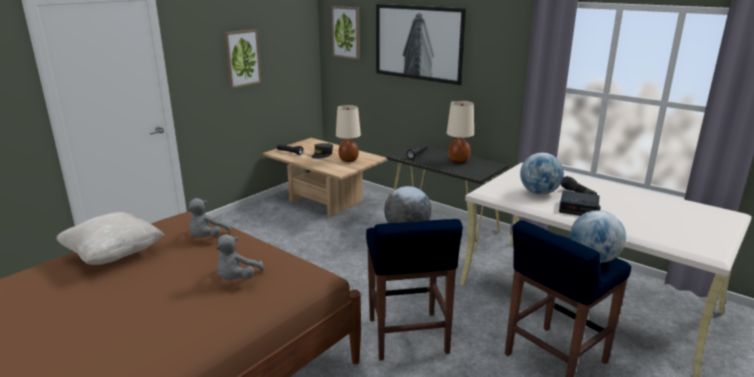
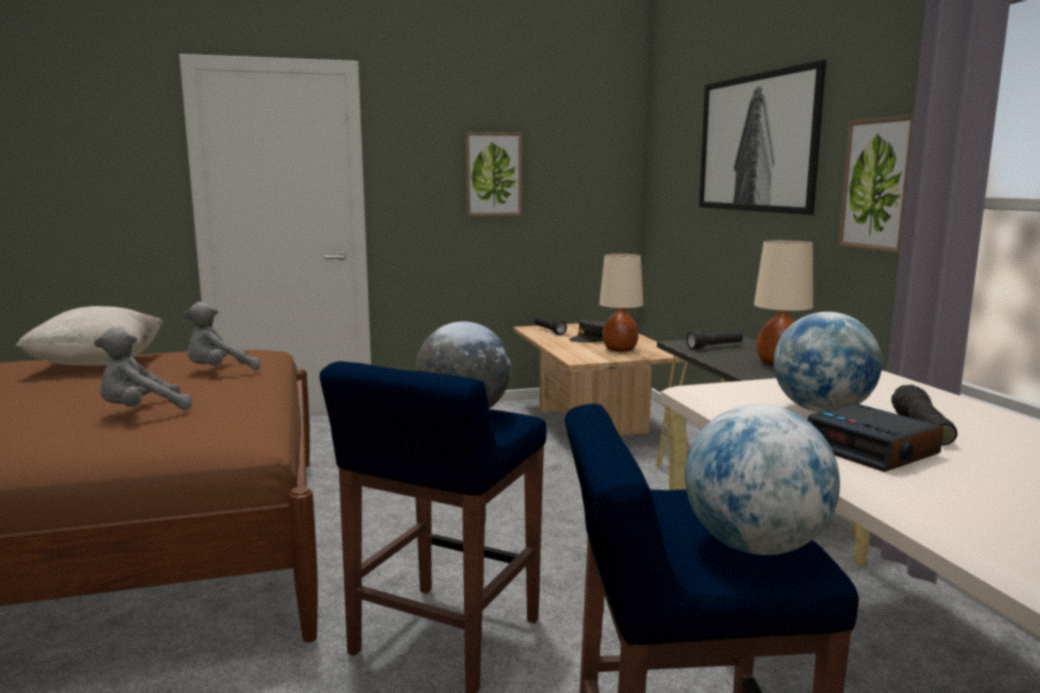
camera: 35 degrees right, 10 degrees down
picture [331,6,360,60] -> picture moved to [838,114,914,253]

